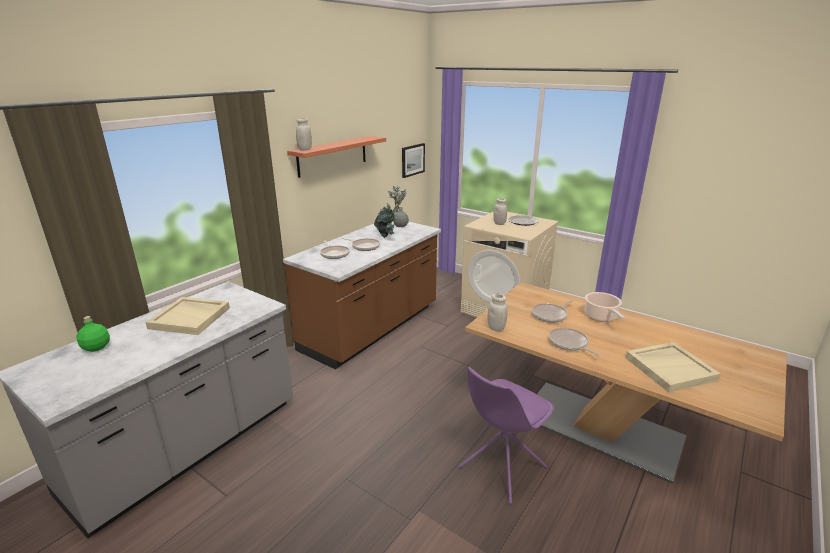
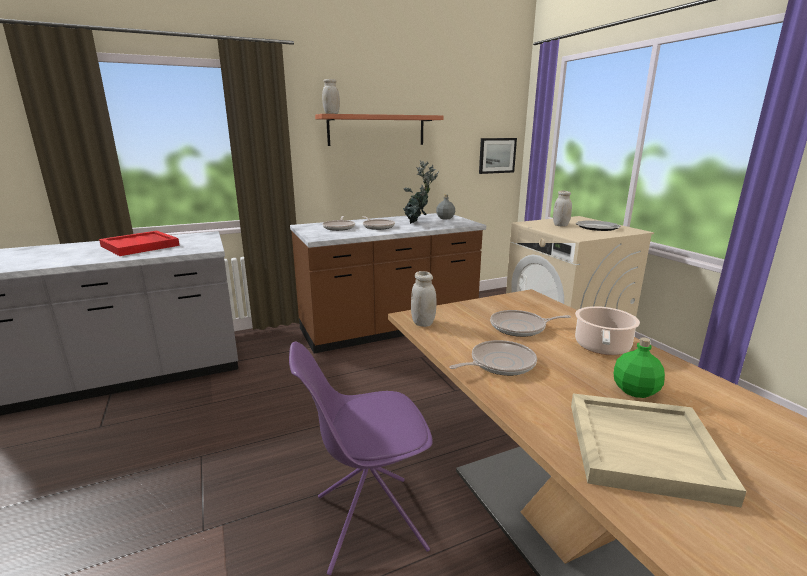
camera: 30 degrees right, 5 degrees down
green bottle [76,316,110,352] -> green bottle moved to [614,337,665,398]
beige tray [145,297,230,335] -> red tray [99,231,180,256]
frying pan [548,328,600,356] -> frying pan turned 60 degrees clockwise [449,340,537,376]

